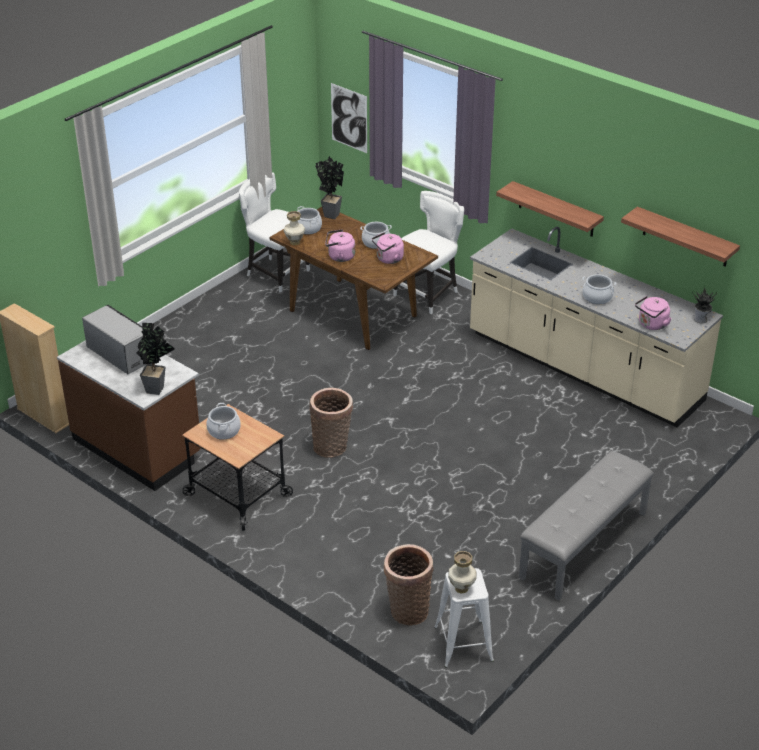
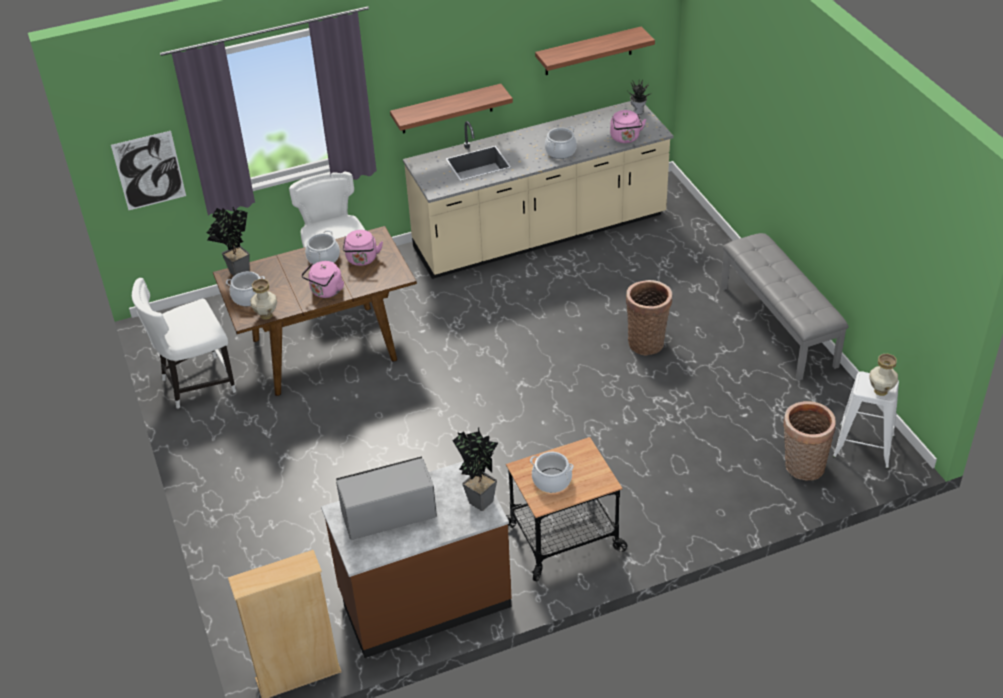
camera: 60 degrees left, 5 degrees up
basket [309,388,353,458] -> basket moved to [626,280,672,355]

